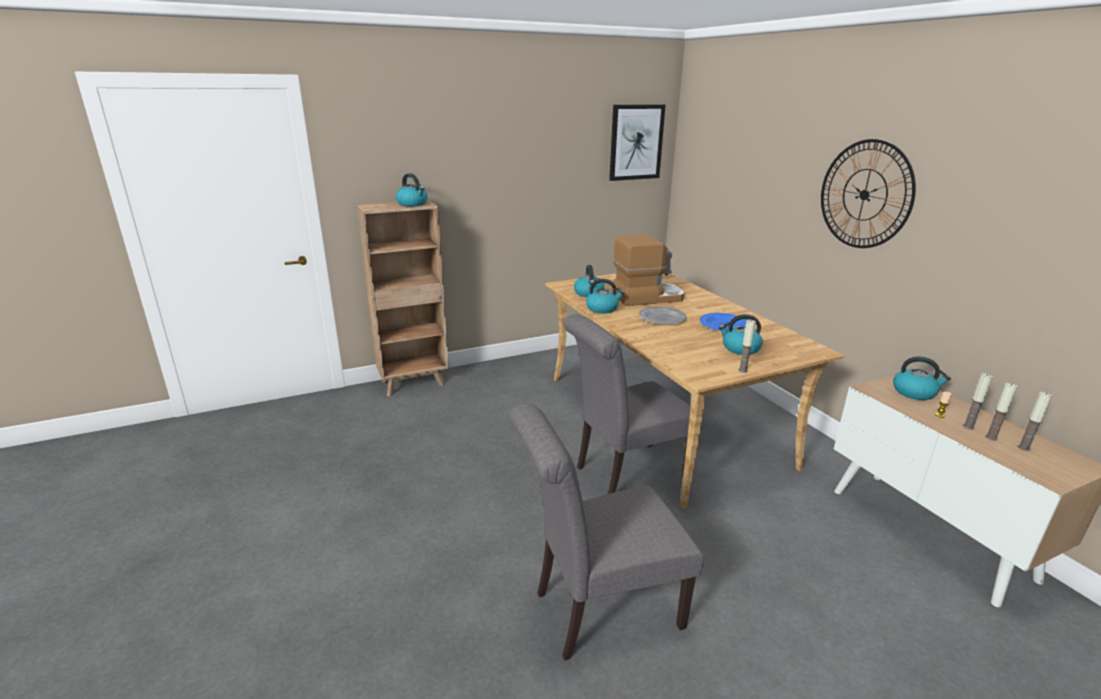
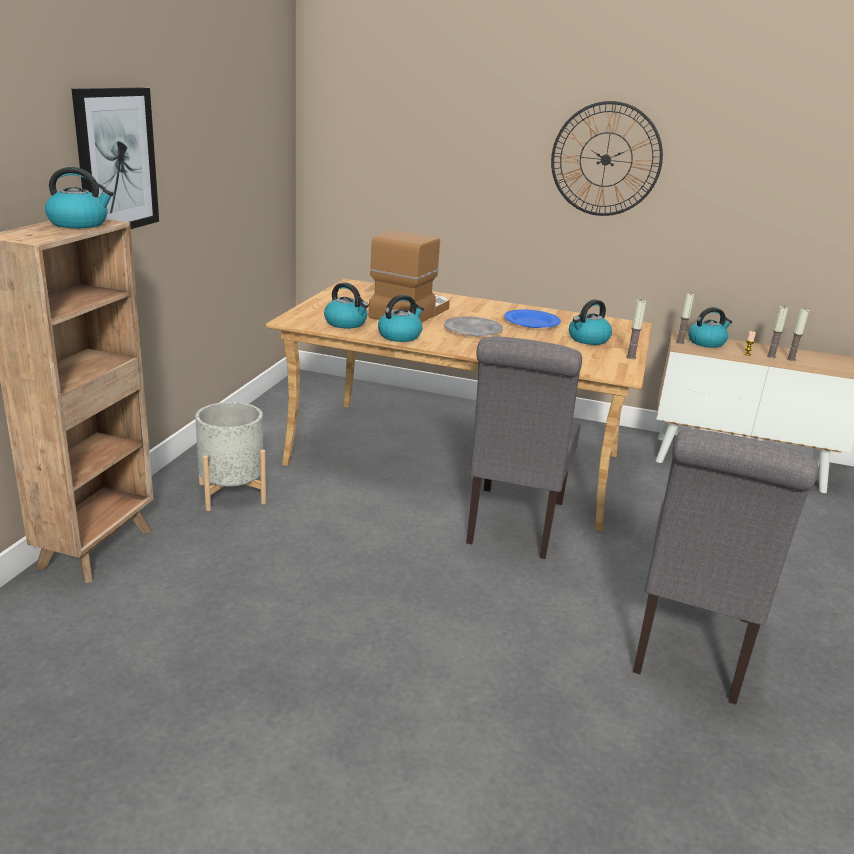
camera: 50 degrees left, 0 degrees up
picture [609,104,666,181] -> picture moved to [72,87,159,229]
candle [1017,392,1052,451] -> candle moved to [676,293,694,344]
none -> grey planter [195,402,266,511]

